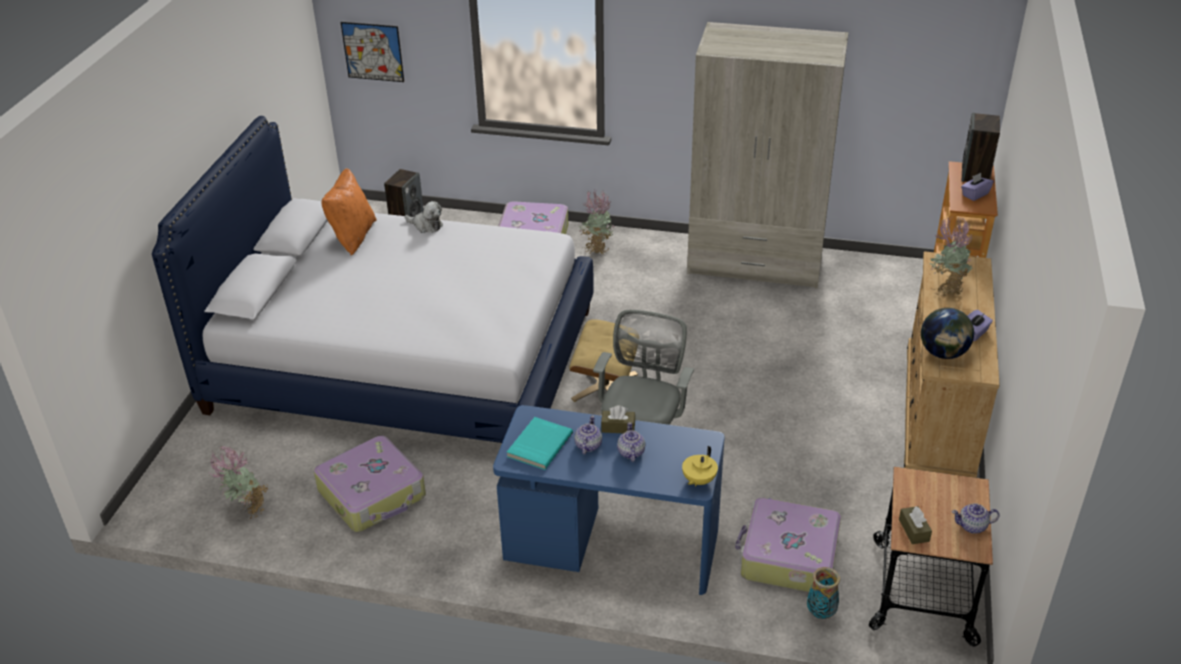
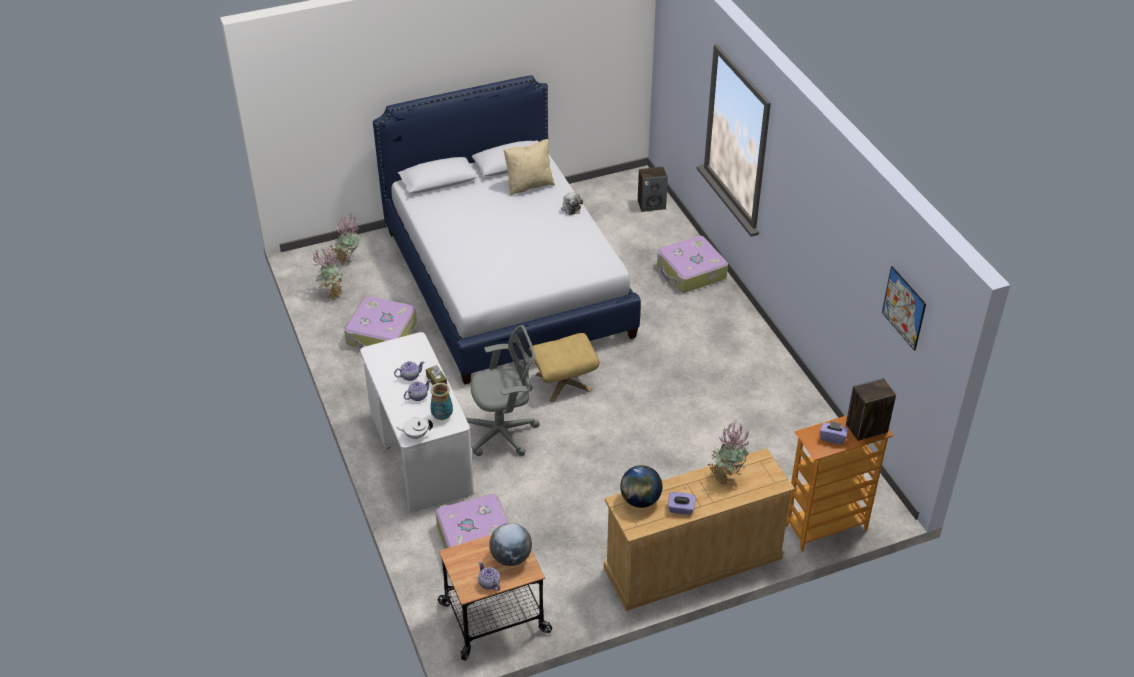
camera: 55 degrees right, 5 degrees up
orange pillow [322,168,376,255] -> beige pillow [503,139,555,195]
picture [341,22,404,82] -> picture moved to [882,266,926,351]
blue desk [493,405,725,595] -> white desk [360,332,474,512]
turquoise book [507,417,573,470] -> none
potted plant [579,189,615,254] -> potted plant moved to [329,213,361,265]
yellow teapot [682,446,718,486] -> white teapot [396,418,433,440]
beige wardrobe [687,22,848,288] -> none
vase [807,567,840,619] -> vase moved to [430,383,453,420]
brown tissue box [899,506,932,544] -> none
none -> globe [489,523,532,566]

